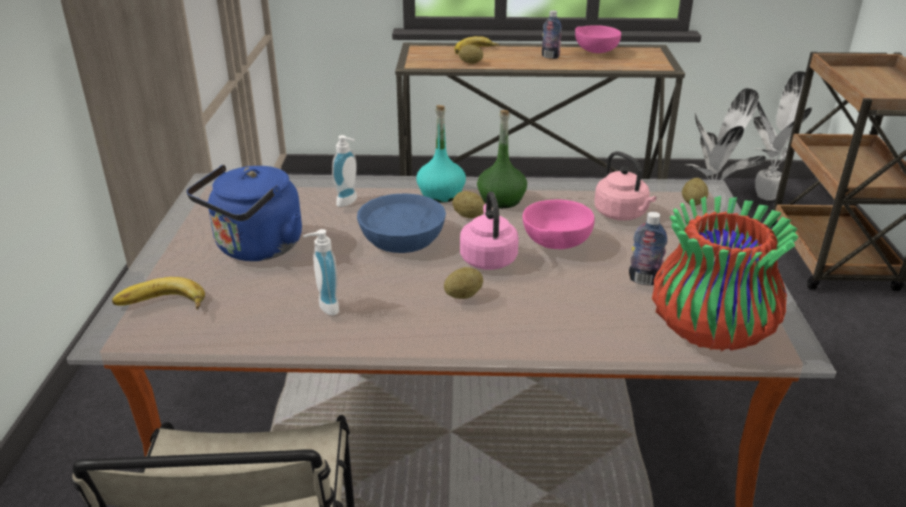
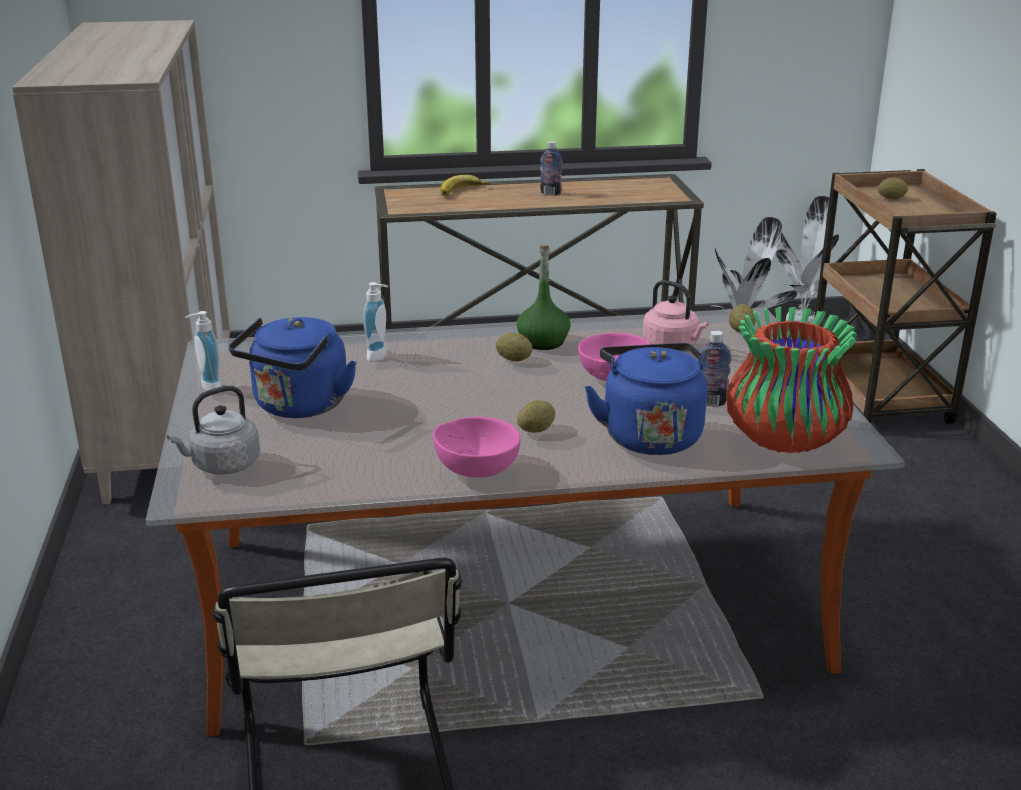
camera: 10 degrees left, 5 degrees down
banana [112,277,205,310] -> grey kettle [167,386,260,475]
soap dispenser [303,229,339,315] -> soap dispenser moved to [185,311,221,394]
blue bowl [357,193,446,253] -> none
turquoise bottle [416,105,466,203] -> none
potato [458,44,483,64] -> potato moved to [878,178,908,200]
pink kettle [460,192,519,270] -> none
pink bowl [575,25,621,53] -> pink bowl moved to [433,417,520,478]
none -> blue kettle [585,343,707,455]

